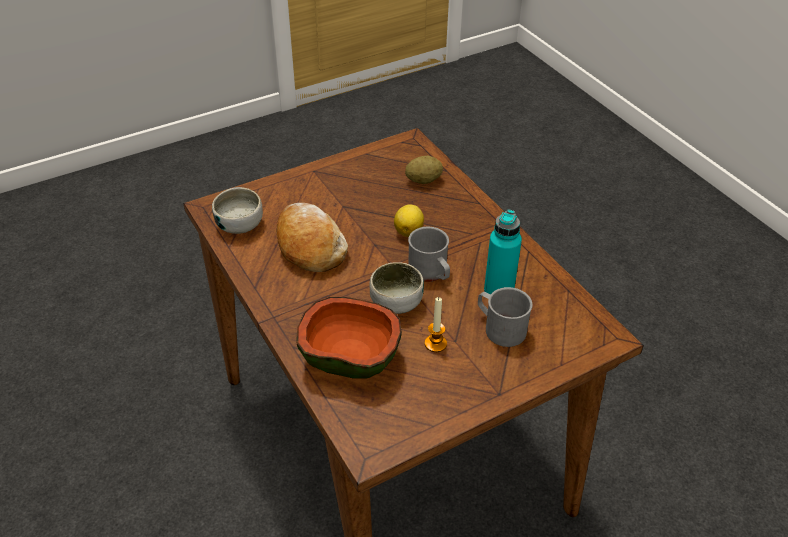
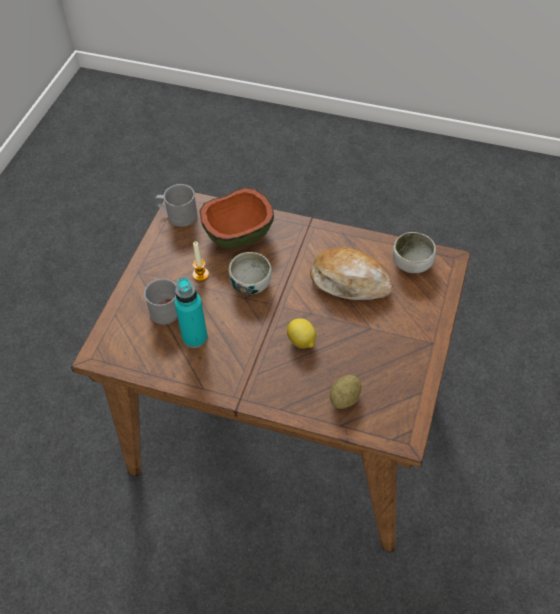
camera: 140 degrees right, 10 degrees up
grey mug [408,227,450,282] -> grey mug moved to [155,184,197,227]

